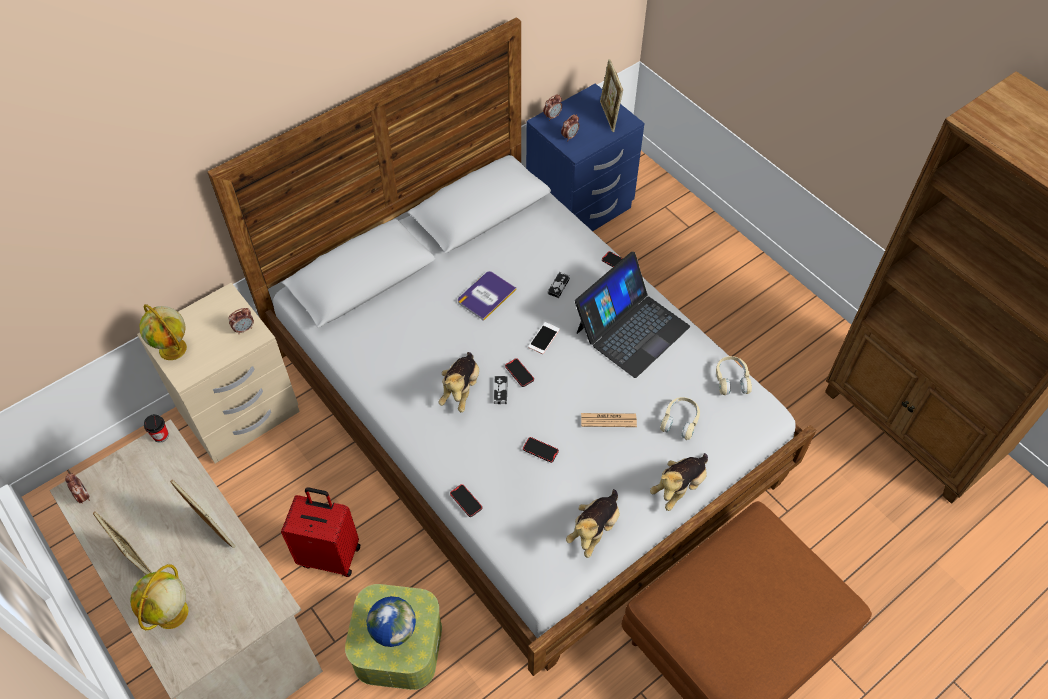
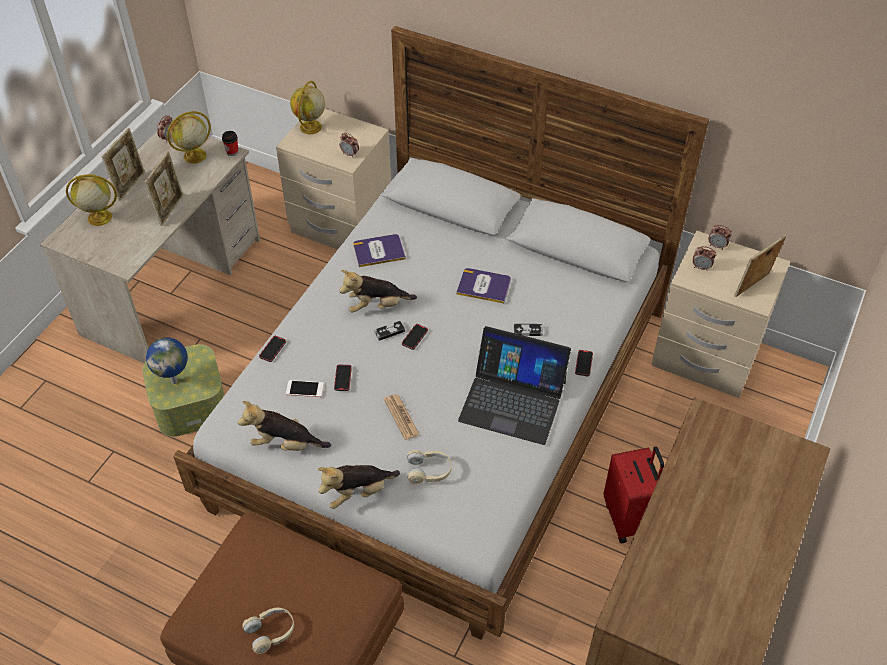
camera: 65 degrees right, 5 degrees down
red suitcase [281,487,360,577] -> red suitcase moved to [604,446,664,543]
blue nightstand [526,84,645,231] -> beige nightstand [651,231,790,398]
phone [528,322,560,354] -> phone moved to [286,380,324,397]
plush toy [650,453,708,511] -> plush toy turned 45 degrees counterclockwise [318,465,400,509]
beige headphones [716,356,752,395] -> beige headphones moved to [242,608,294,654]
none -> globe [167,111,211,164]
none -> book [353,234,406,267]

